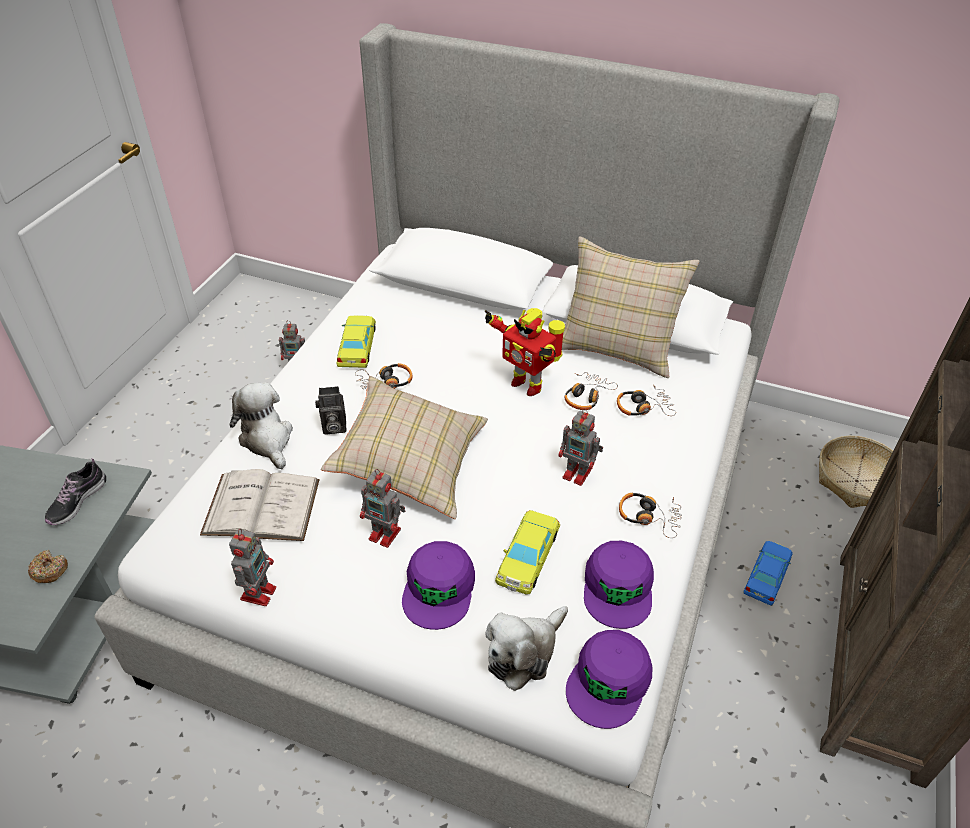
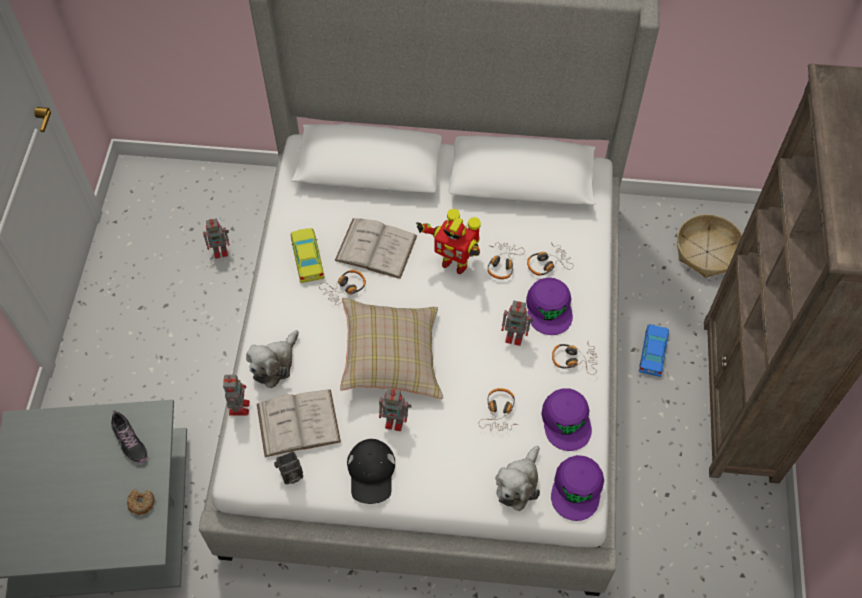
camera: 15 degrees left, 15 degrees up
shoe [45,458,106,525] -> shoe turned 45 degrees counterclockwise [111,410,148,464]
plush toy [229,382,293,469] -> plush toy turned 105 degrees counterclockwise [246,330,299,388]
toy robot [229,529,276,606] -> toy robot moved to [223,375,250,416]
camera [315,386,347,434] -> camera moved to [274,451,303,484]
purple cap [402,541,475,630] -> purple cap moved to [526,278,573,335]
yellow toy car [495,510,560,595] -> headphones [479,388,519,431]
beige pillow [562,236,700,378] -> none
none -> white book [335,218,417,279]
none -> black cap [347,439,395,504]

